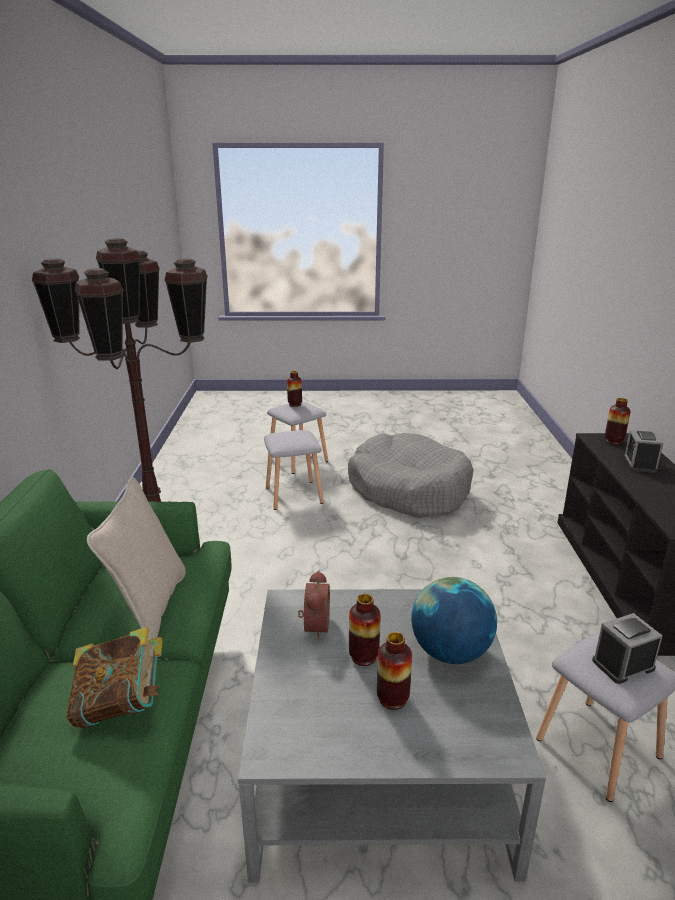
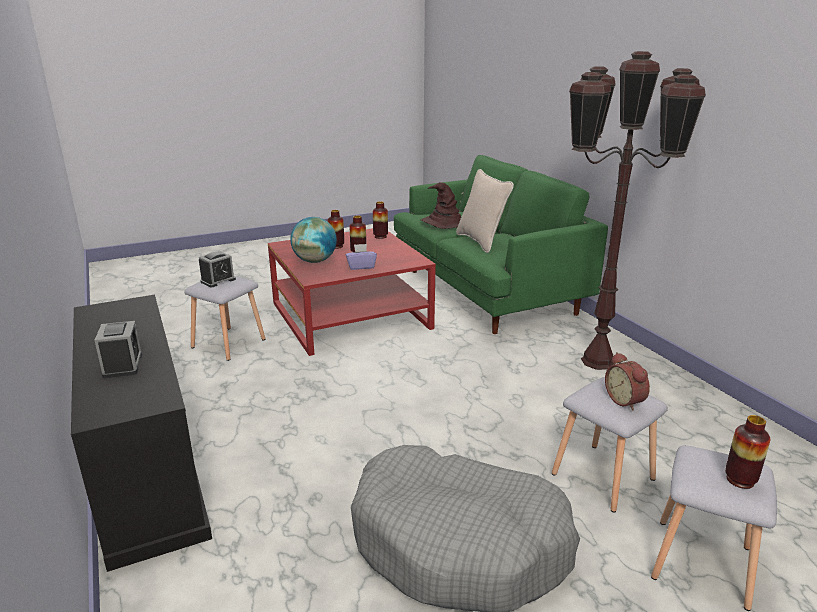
camera: 155 degrees right, 0 degrees up
book [66,627,163,728] -> brown hat [421,182,461,229]
grey coffee table [238,589,546,883] -> red coffee table [268,228,436,356]
alarm clock [298,570,330,639] -> alarm clock moved to [605,352,650,411]
vase [605,398,631,445] -> vase moved to [373,201,388,239]
none -> purple tissue box [346,244,377,270]

